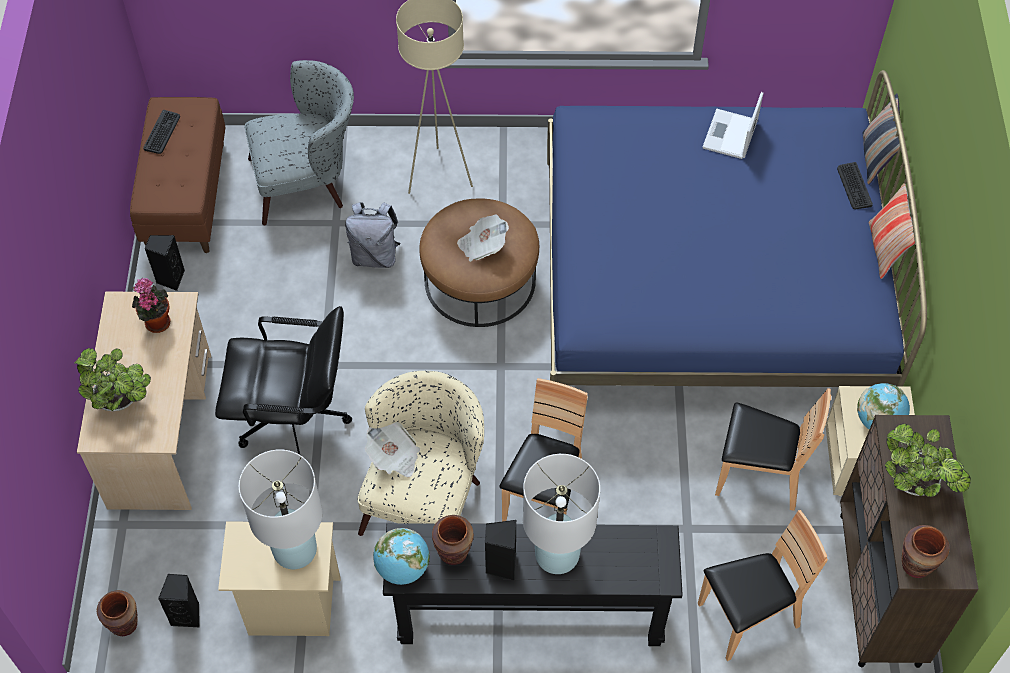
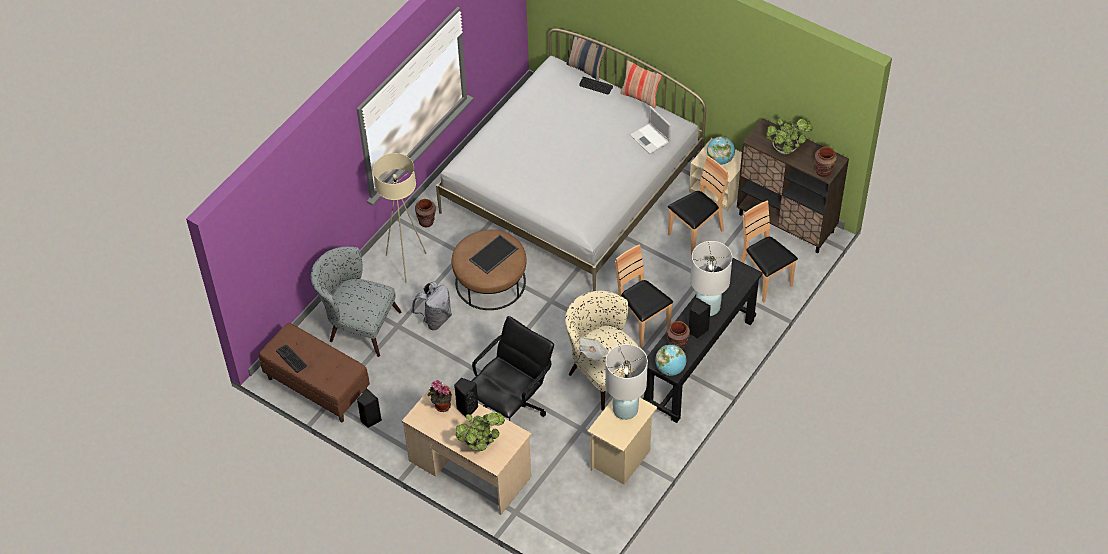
camera: 55 degrees left, 5 degrees down
brown vase [97,590,137,636] -> brown vase moved to [415,199,436,227]
black speaker [158,574,200,627] -> black speaker moved to [454,378,478,417]
grey armchair [245,60,354,225] -> grey armchair turned 90 degrees counterclockwise [311,247,401,357]
newspaper [457,214,509,262] -> tray [469,235,518,274]
blue bed [547,70,927,387] -> white bed [436,29,706,291]
brown chair [698,510,828,661] -> brown chair turned 45 degrees counterclockwise [740,201,798,303]
laptop [702,92,764,159] -> laptop moved to [630,106,671,154]

